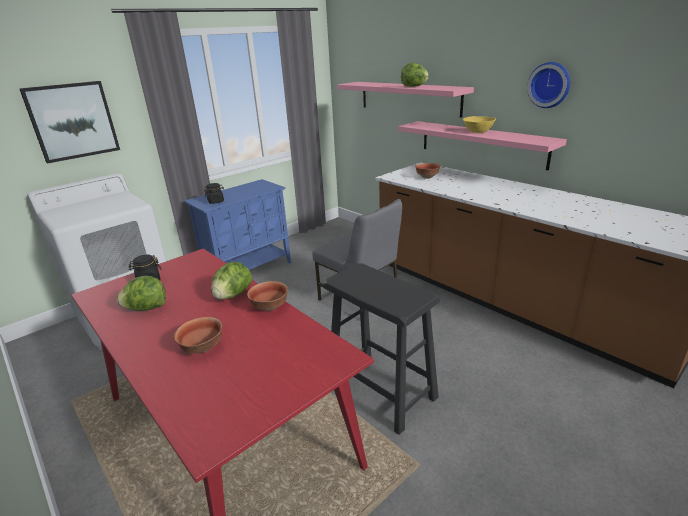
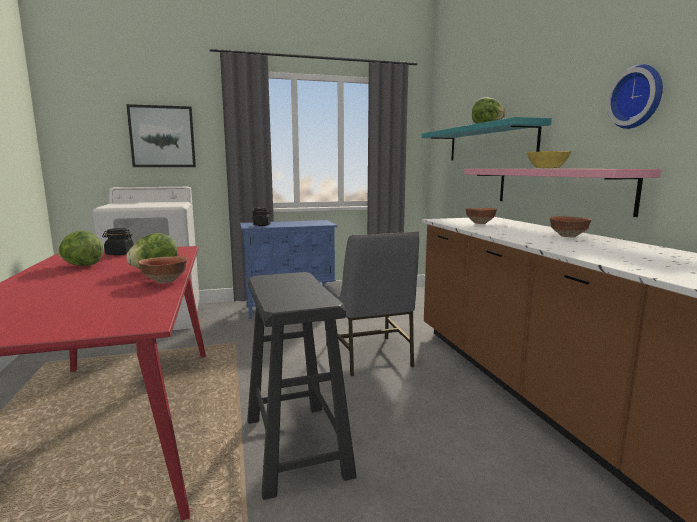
camera: 25 degrees right, 15 degrees down
bowl [174,317,222,353] -> bowl moved to [549,216,592,237]
pink shelf [337,82,474,118] -> turquoise shelf [421,117,552,161]

